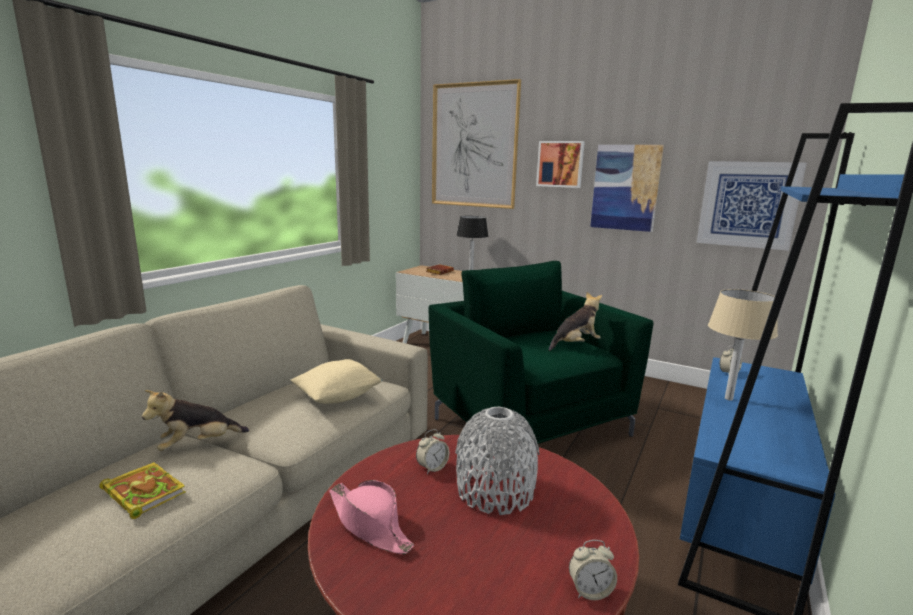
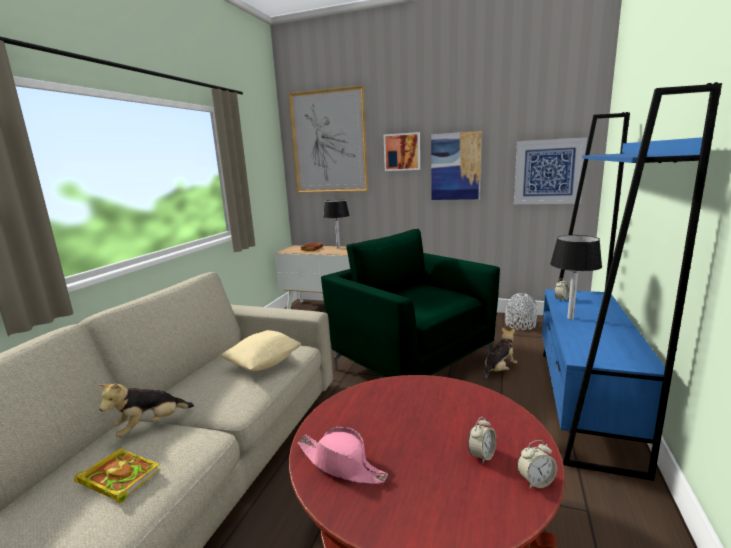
camera: 10 degrees left, 0 degrees up
alarm clock [416,429,449,474] -> alarm clock moved to [468,417,496,463]
grey vase [455,407,539,515] -> grey vase moved to [505,293,537,330]
plush toy [549,292,602,351] -> plush toy moved to [484,327,517,381]
beige table lamp [708,289,778,401] -> black table lamp [550,235,602,319]

